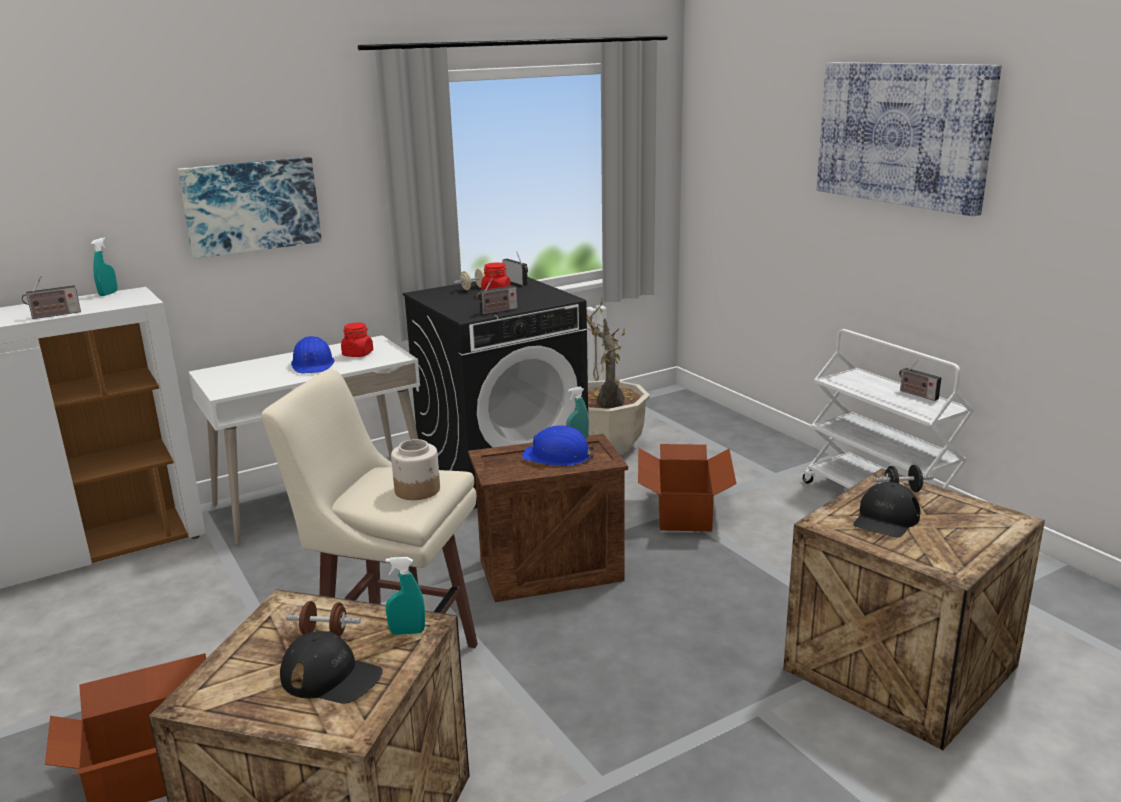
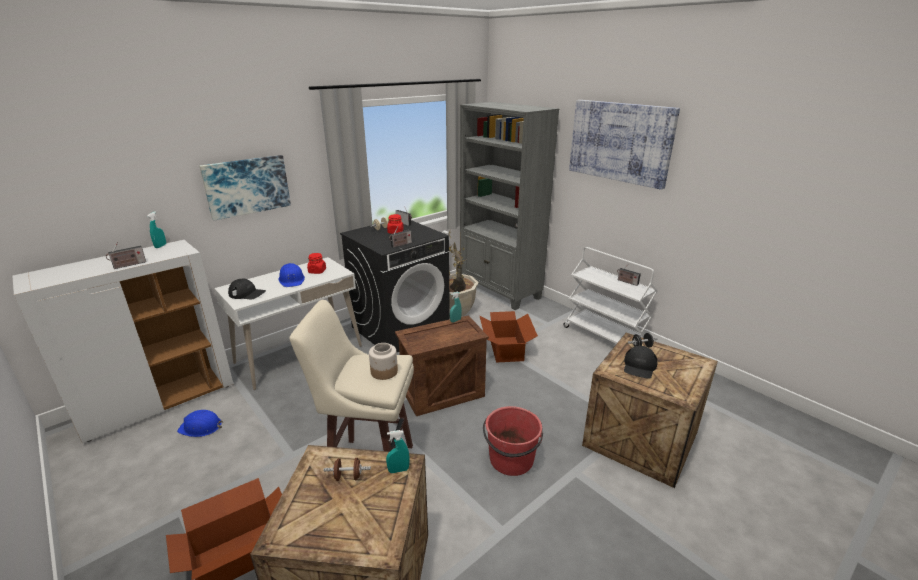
camera: 10 degrees left, 5 degrees up
black cap [280,631,383,704] -> black cap moved to [228,279,266,299]
blue hard hat [522,426,596,466] -> blue hard hat moved to [177,410,223,437]
none -> grey bookcase [460,102,559,310]
none -> red bucket [483,406,543,476]

